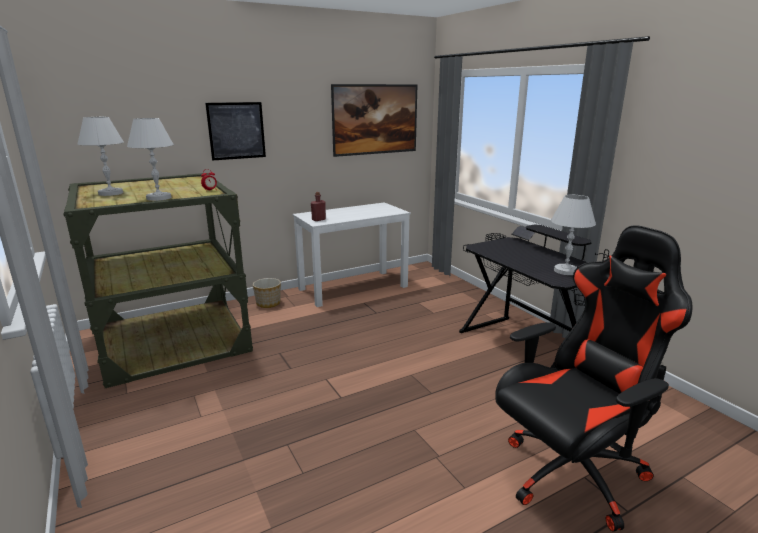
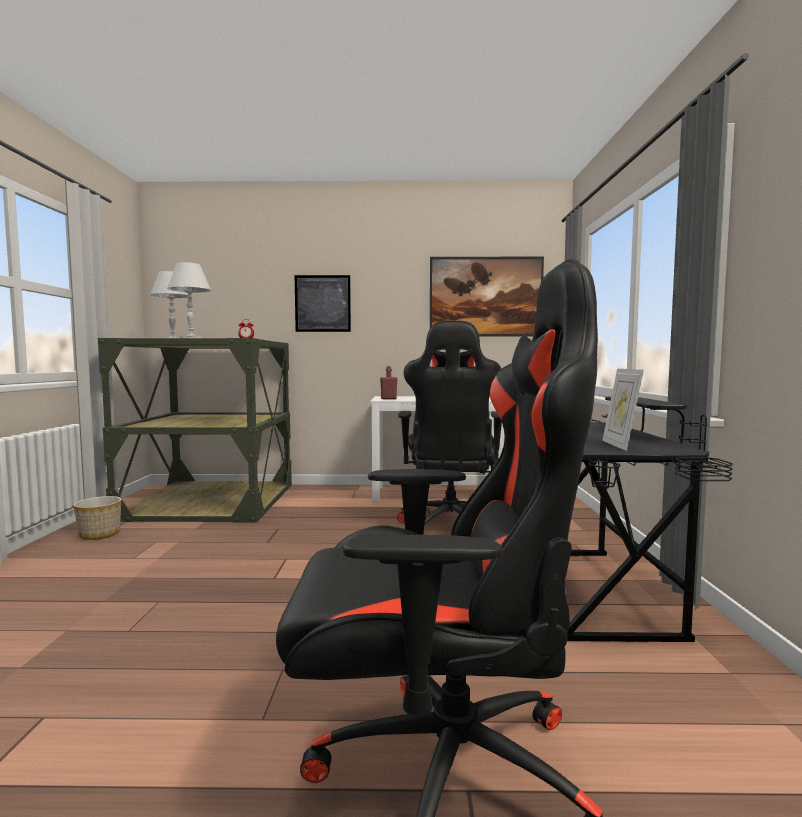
camera: 30 degrees right, 15 degrees down
planter [253,278,281,308] -> planter moved to [74,496,121,540]
white table lamp [551,195,596,275] -> picture frame [602,369,644,451]
none -> black office chair [397,321,502,535]

